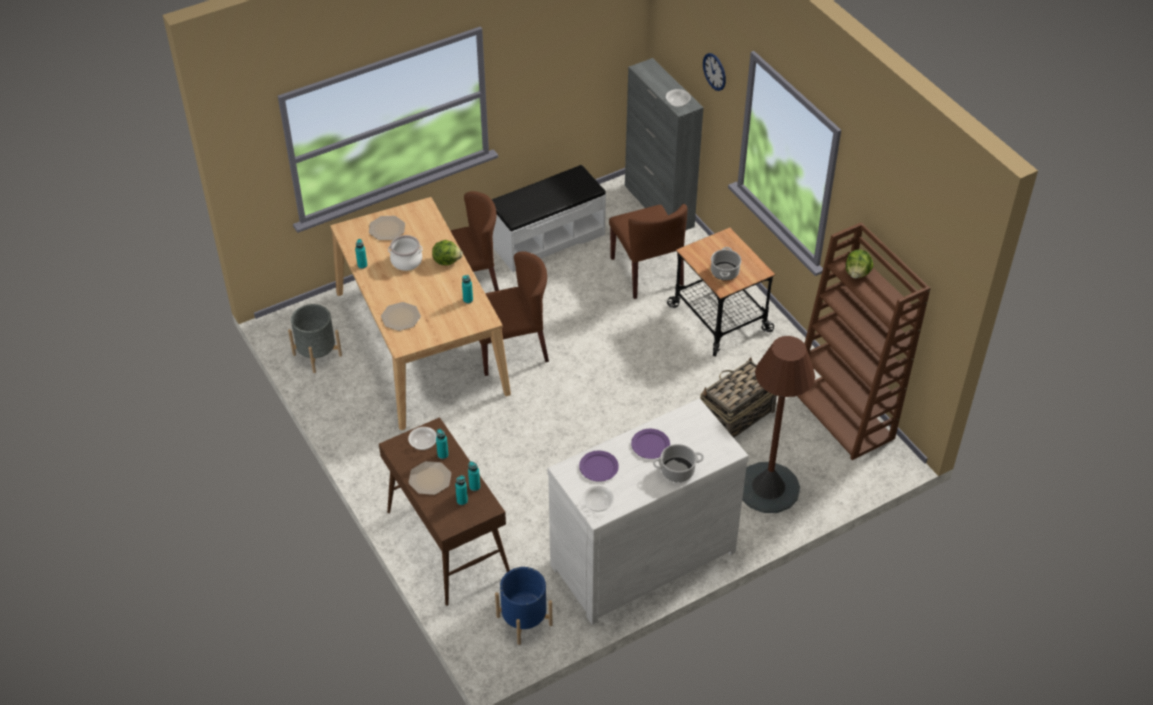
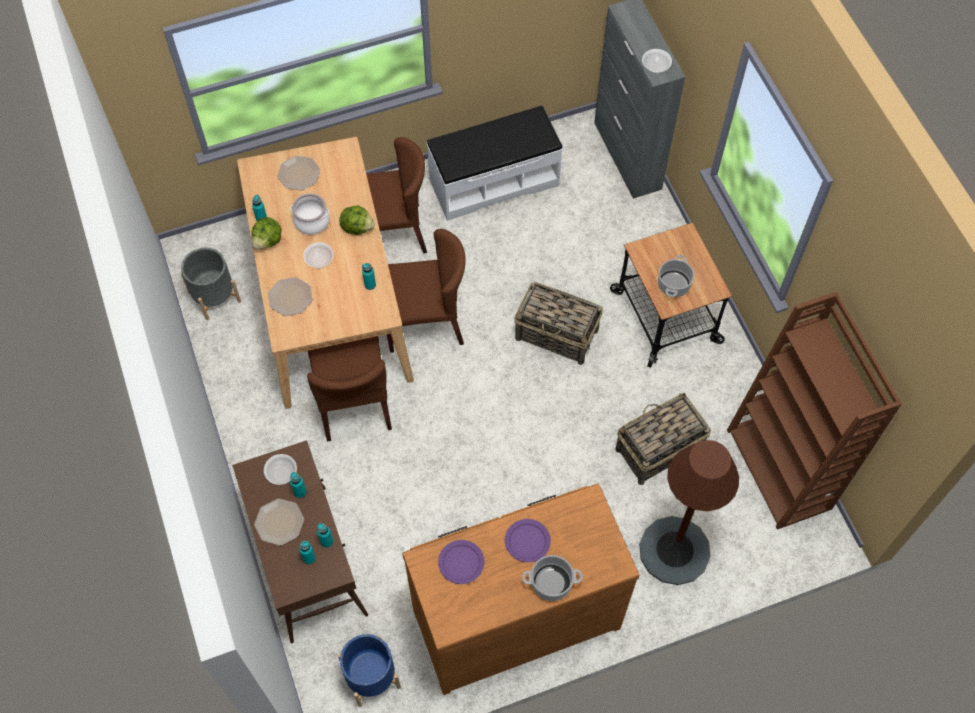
camera: 10 degrees right, 15 degrees up
white dresser [547,398,749,625] -> brown dresser [402,484,639,695]
bowl [583,486,614,512] -> bowl moved to [303,242,334,268]
brown chair [609,204,687,299] -> brown chair moved to [307,336,392,442]
wall clock [703,53,726,91] -> none
lettuce [846,249,874,279] -> lettuce moved to [251,217,282,249]
none -> basket [514,282,603,365]

